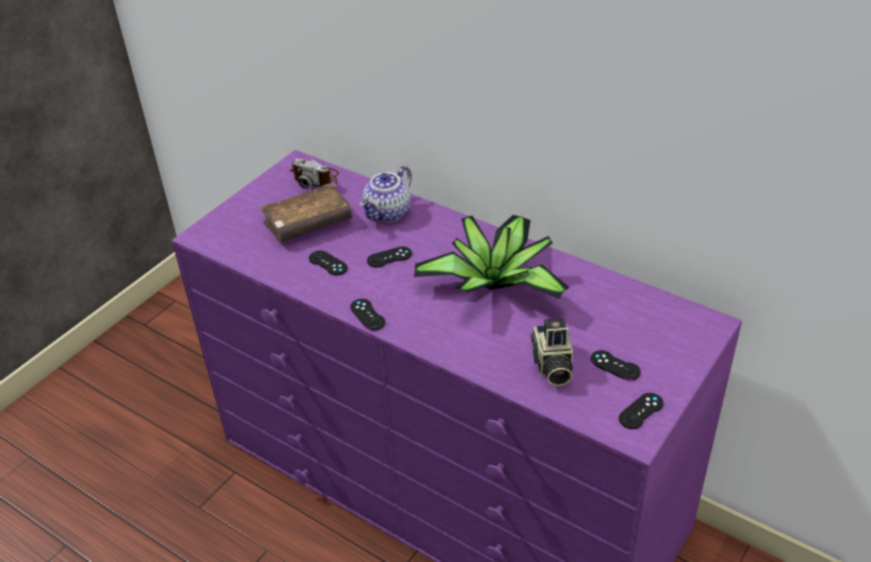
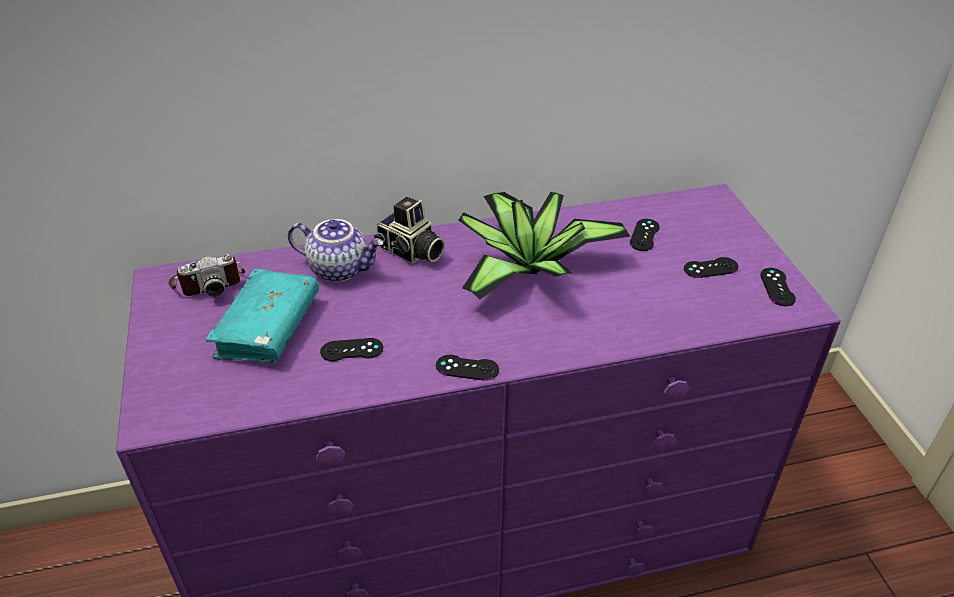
camera: 50 degrees left, 0 degrees up
brown book [259,183,352,243] -> turquoise book [206,269,319,363]
teapot [359,166,412,222] -> teapot turned 60 degrees counterclockwise [288,219,384,282]
black game controller [367,247,412,267] -> black game controller moved to [630,219,660,251]
camera [531,318,573,386] -> camera moved to [374,197,445,264]

